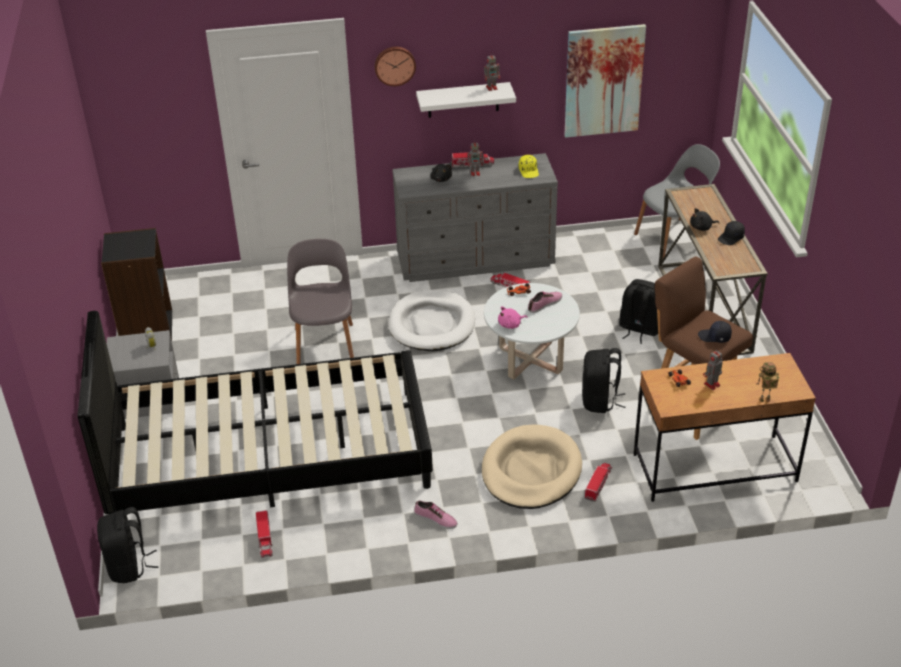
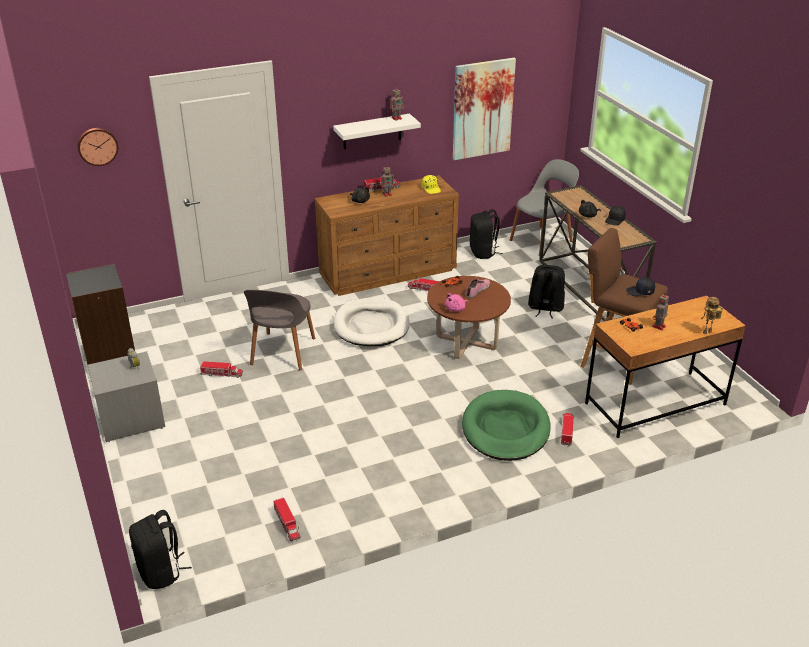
camera: 15 degrees left, 5 degrees down
black bed [77,311,433,514] -> none
grey chair [287,239,354,364] -> grey chair turned 150 degrees counterclockwise [244,290,315,371]
wall clock [374,47,416,86] -> wall clock moved to [77,128,118,166]
grey dresser [392,153,558,282] -> brown dresser [315,175,459,296]
shoe [414,501,458,529] -> none
beige dog bed [482,424,582,509] -> green dog bed [462,390,550,461]
white coffee table [484,283,580,379] -> brown coffee table [427,276,511,359]
black backpack [582,348,625,413] -> black backpack moved to [470,209,503,259]
none -> toy truck [200,361,243,378]

